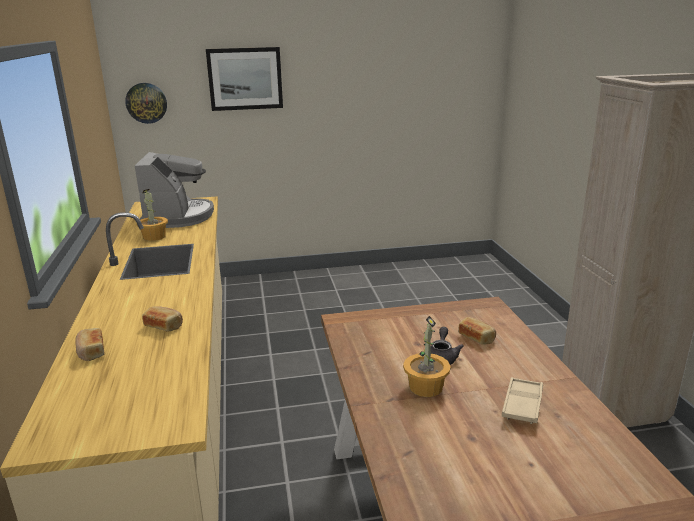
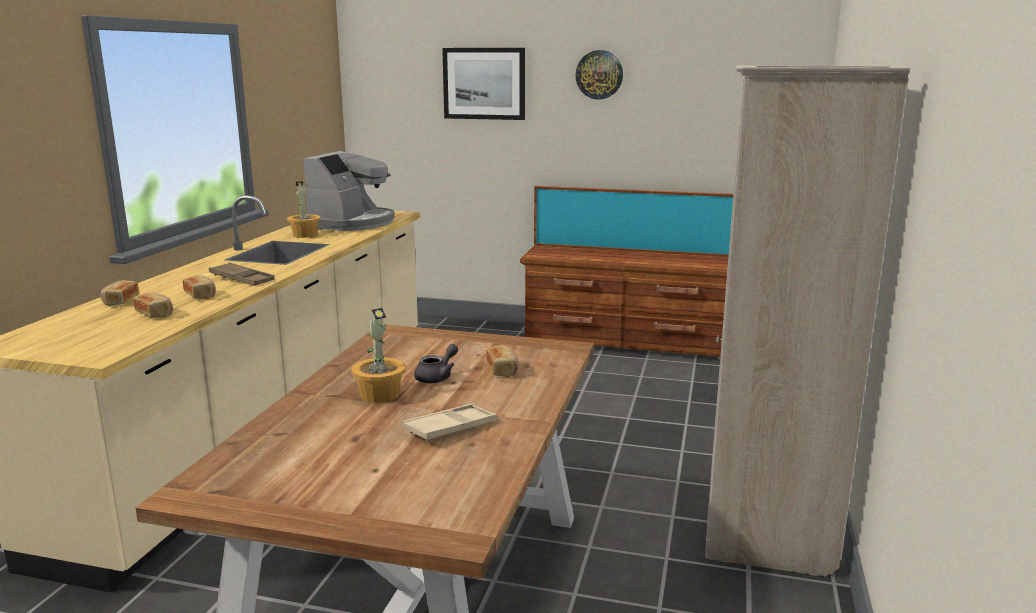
camera: 25 degrees right, 5 degrees down
wall clock [125,83,167,124] -> wall clock moved to [576,50,623,99]
none -> bread [133,292,173,318]
none -> brown tray [209,262,274,286]
none -> brown dresser [520,186,734,360]

